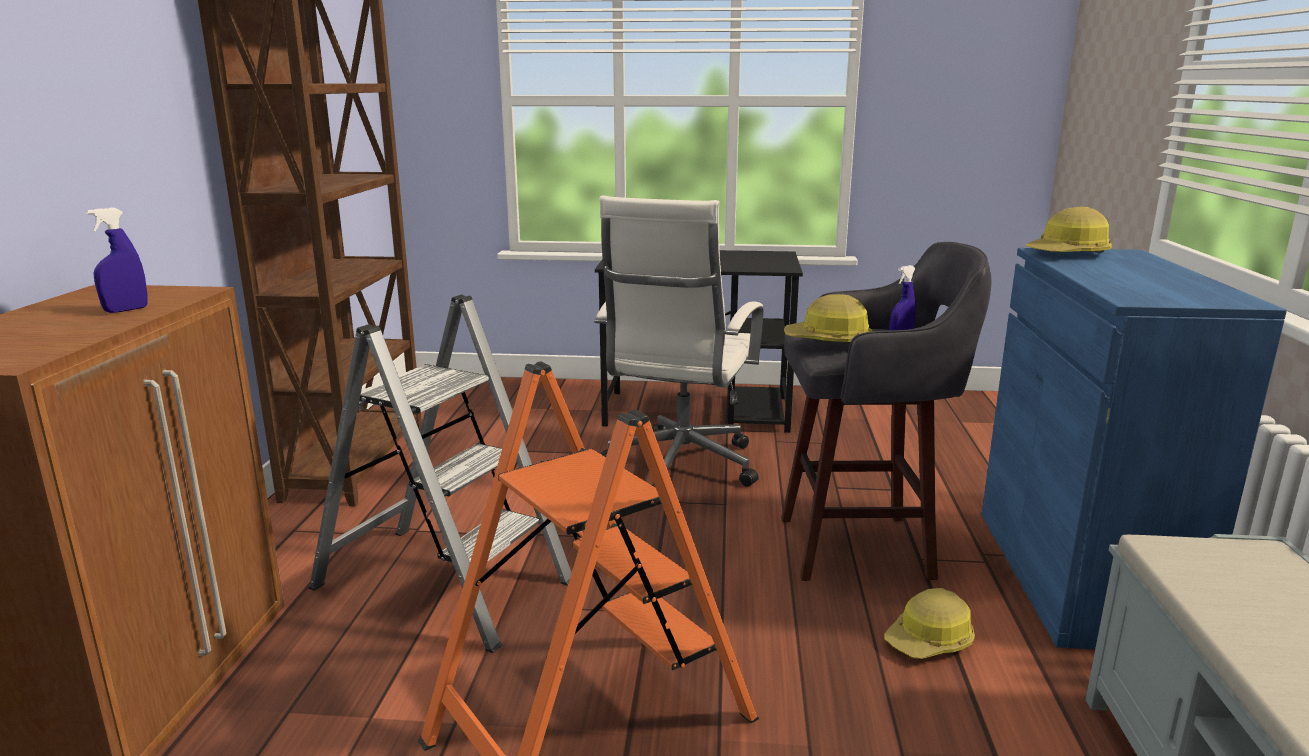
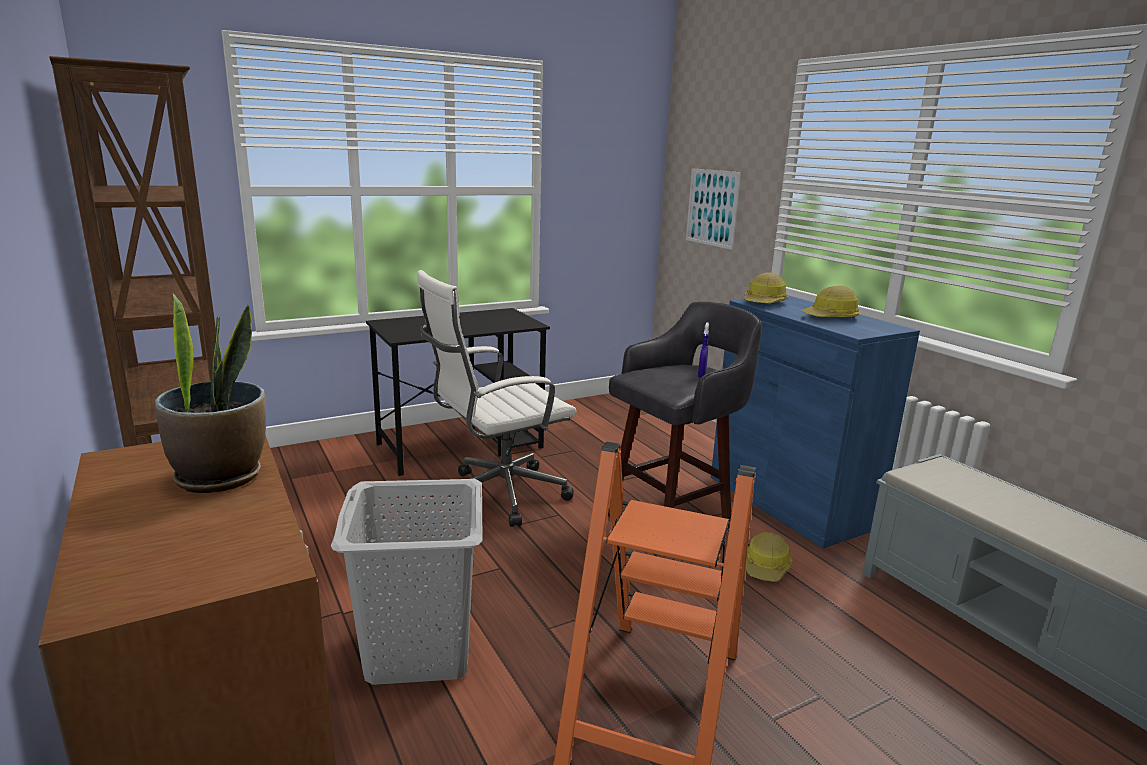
camera: 35 degrees left, 0 degrees up
blue spray bottle [86,207,147,313] -> potted plant [155,294,266,493]
grey step ladder [308,295,572,653] -> grey laundry basket [331,479,482,685]
white office chair [594,196,764,488] -> white office chair turned 75 degrees clockwise [417,270,577,527]
hard hat [784,294,872,342] -> hard hat moved to [801,286,859,318]
none -> picture [686,168,741,250]

